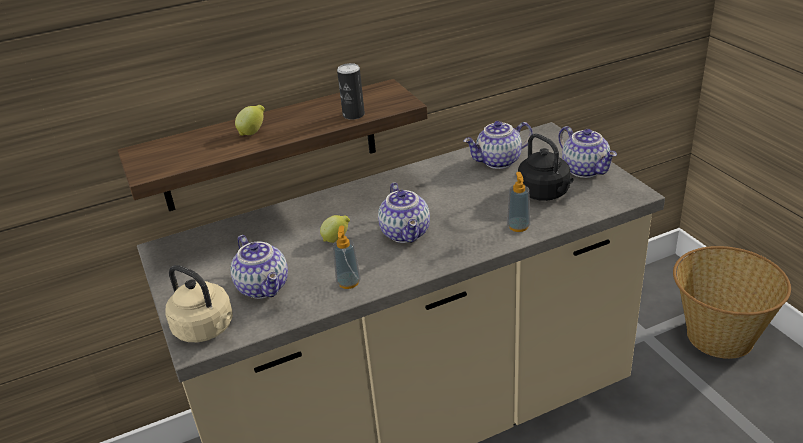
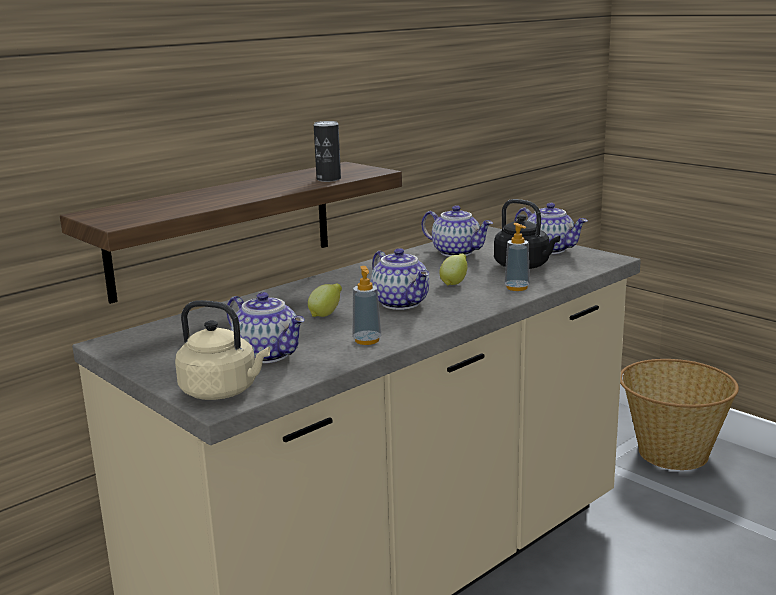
camera: 20 degrees left, 15 degrees down
lemon [235,105,265,136] -> lemon moved to [439,254,468,285]
teapot [463,121,533,169] -> teapot turned 105 degrees counterclockwise [421,205,493,257]

